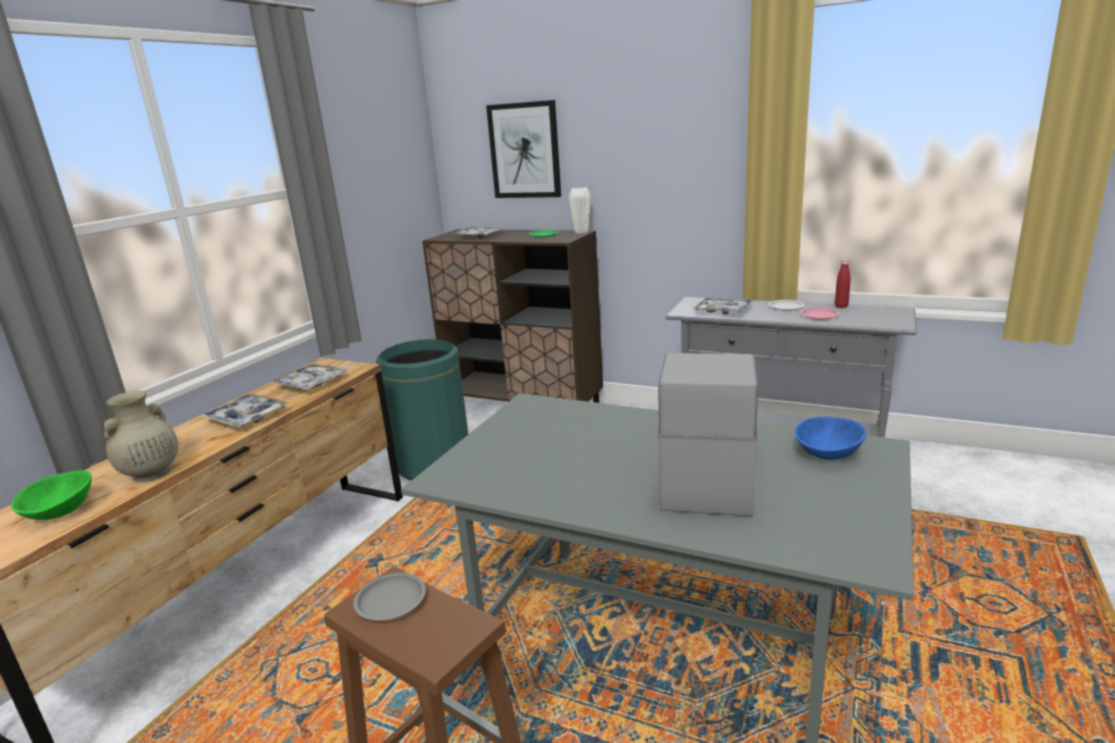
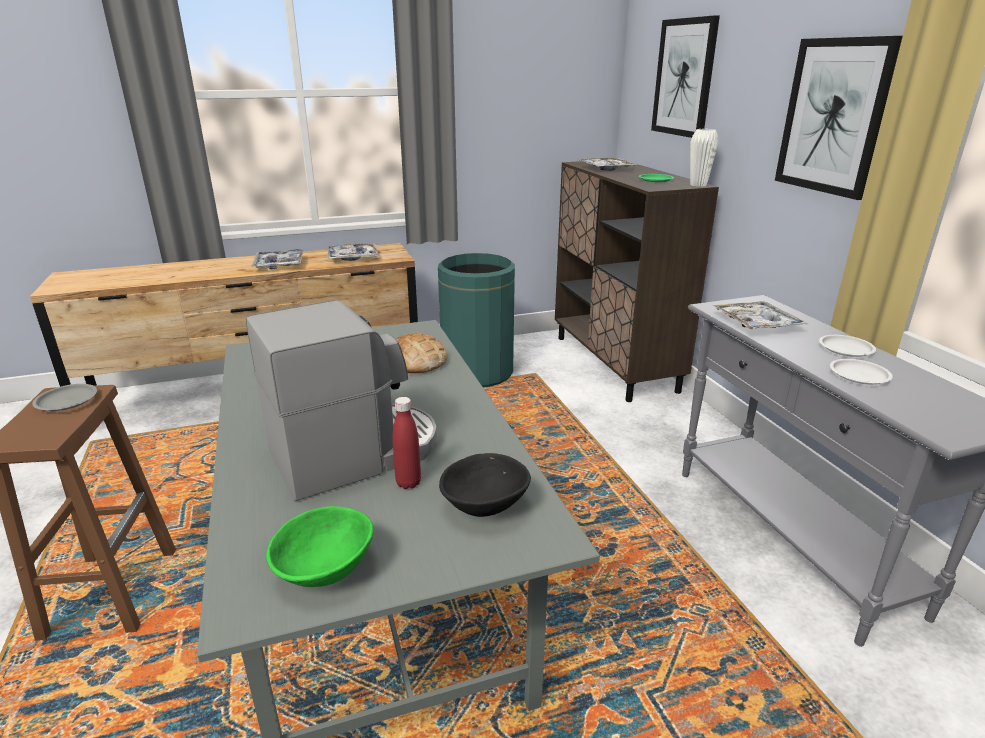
camera: 45 degrees right, 5 degrees up
green bowl [11,470,92,520] -> green bowl moved to [266,506,374,587]
beige vase [104,391,178,482] -> none
blue bowl [795,417,866,460] -> black bowl [439,453,531,517]
pink plate [801,308,839,320] -> white plate [830,359,893,384]
red bottle [835,259,850,308] -> red bottle moved to [392,397,421,489]
none -> bread [396,332,447,373]
none -> picture [775,36,903,200]

